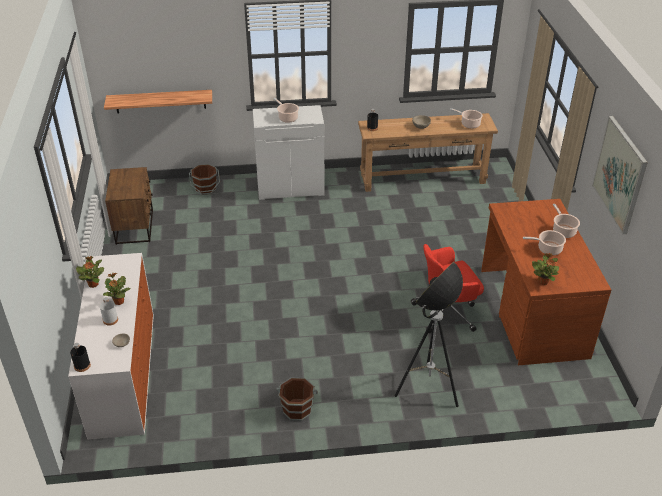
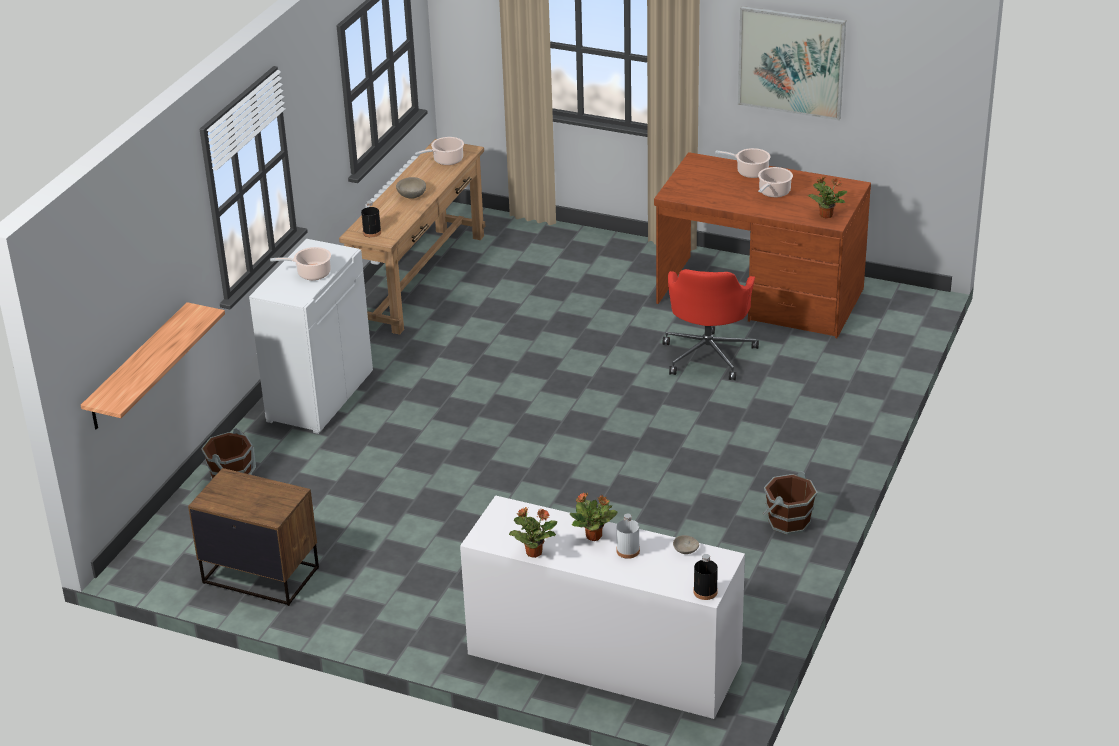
camera: 60 degrees left, 5 degrees down
floor lamp [394,262,463,407] -> none

